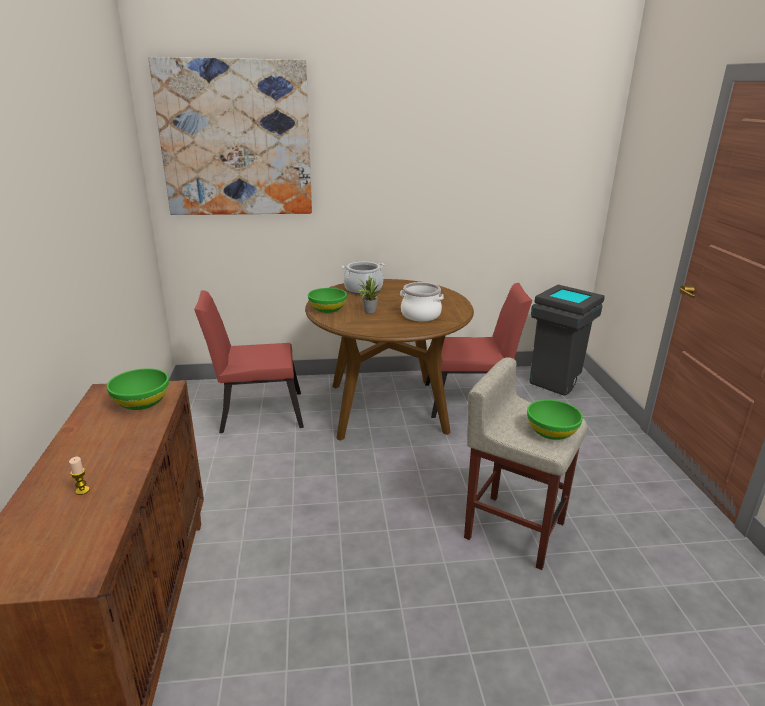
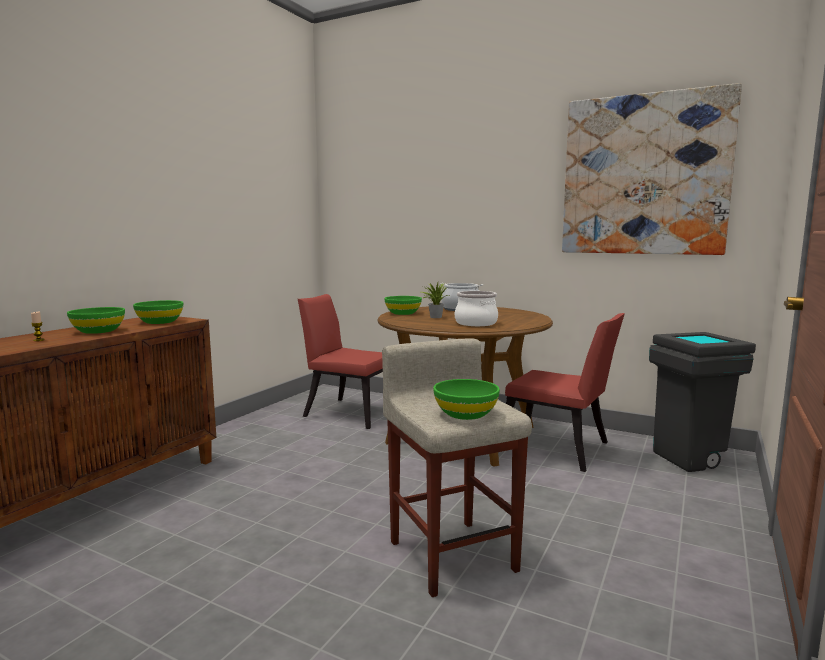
camera: 35 degrees right, 15 degrees down
picture [148,57,312,215] -> picture moved to [562,83,742,255]
none -> green bowl [67,307,125,334]

